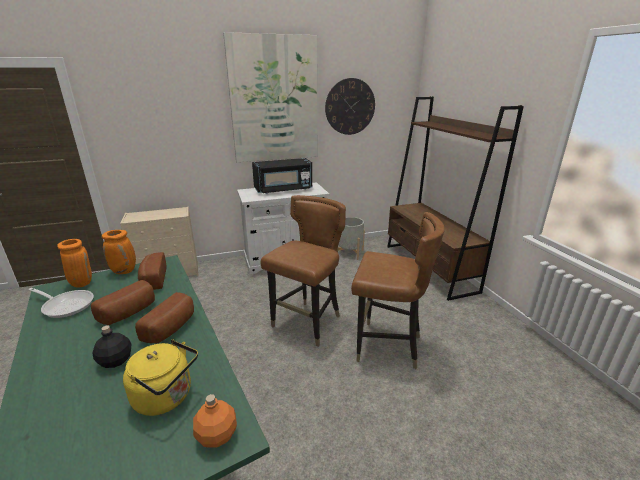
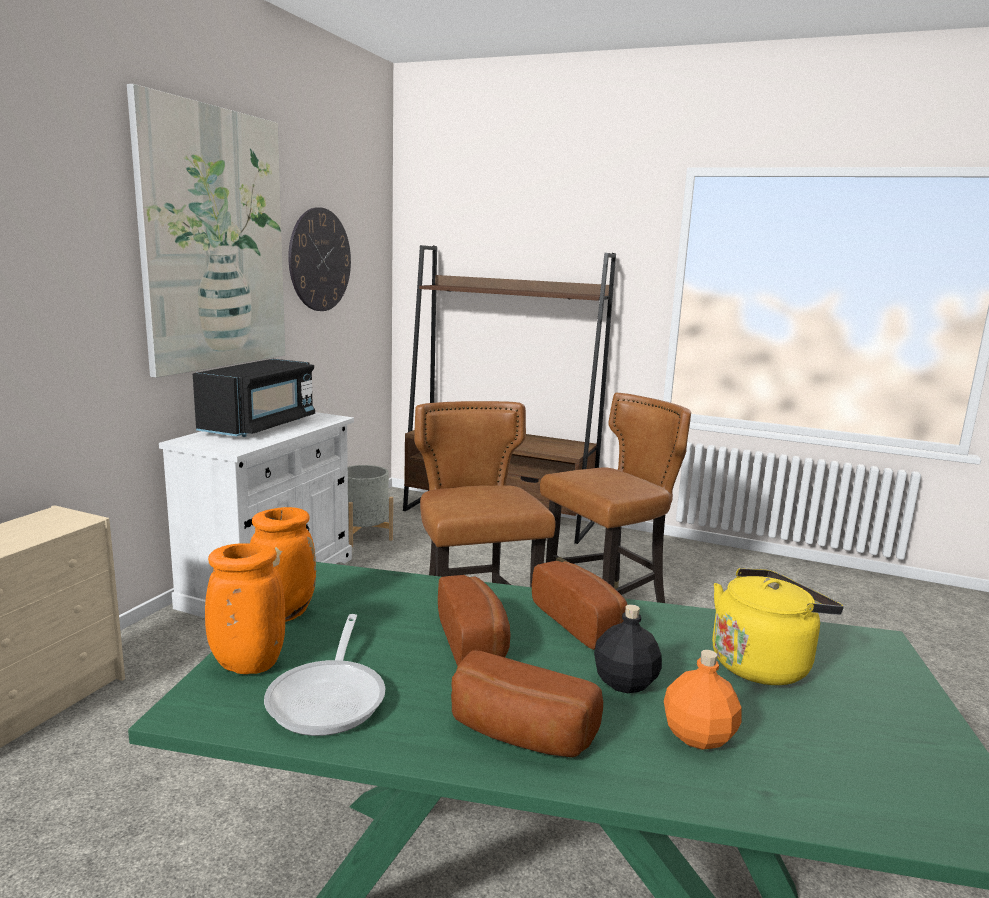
camera: 50 degrees left, 10 degrees down
frying pan [28,288,94,318] -> frying pan turned 120 degrees clockwise [264,614,386,736]
bread [138,252,167,290] -> bread moved to [451,650,603,757]
orange bottle [193,394,237,448] -> orange bottle moved to [664,650,742,750]

